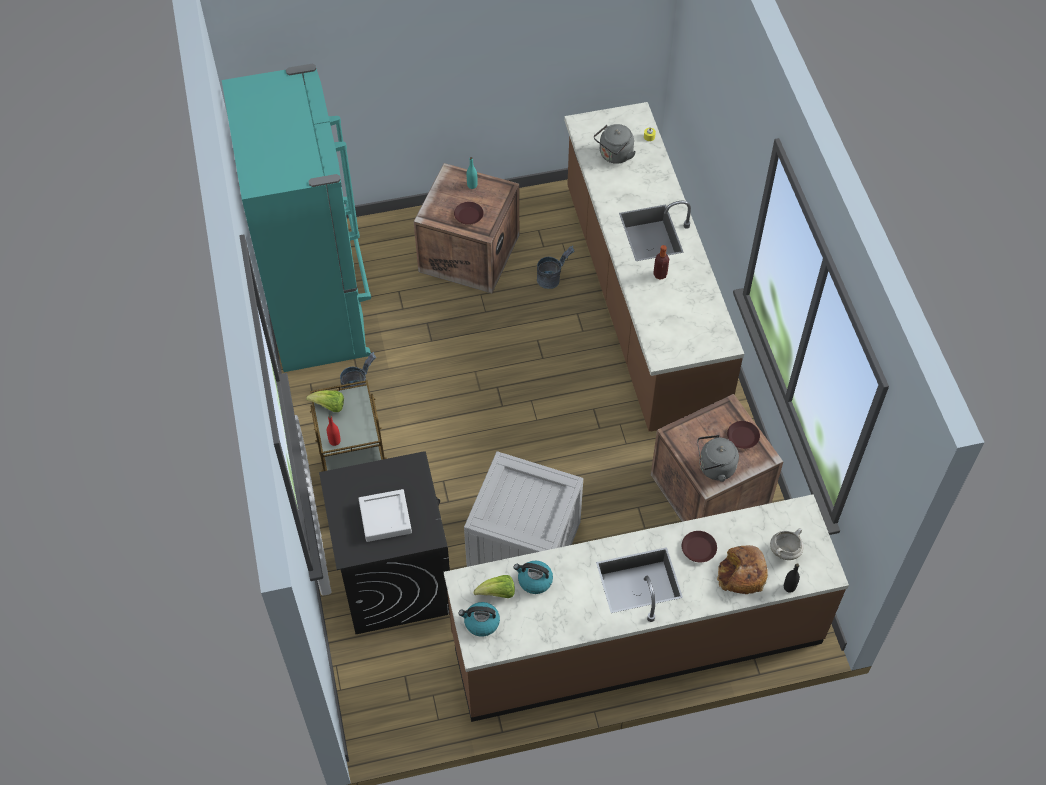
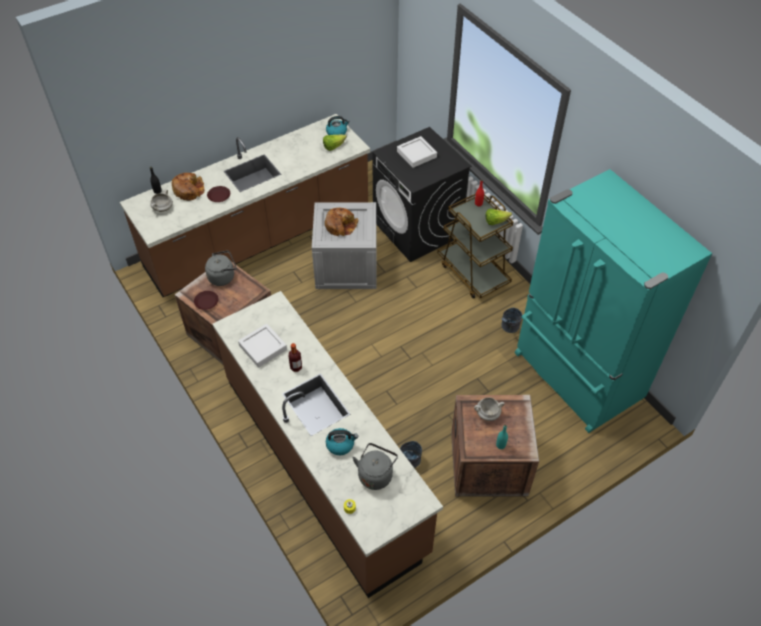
camera: 160 degrees right, 5 degrees down
brown plate [454,202,484,225] -> white cooking pot [474,397,504,421]
kettle [513,561,553,594] -> kettle moved to [326,428,358,455]
none -> white tray [238,324,287,368]
none -> bread [325,208,358,236]

